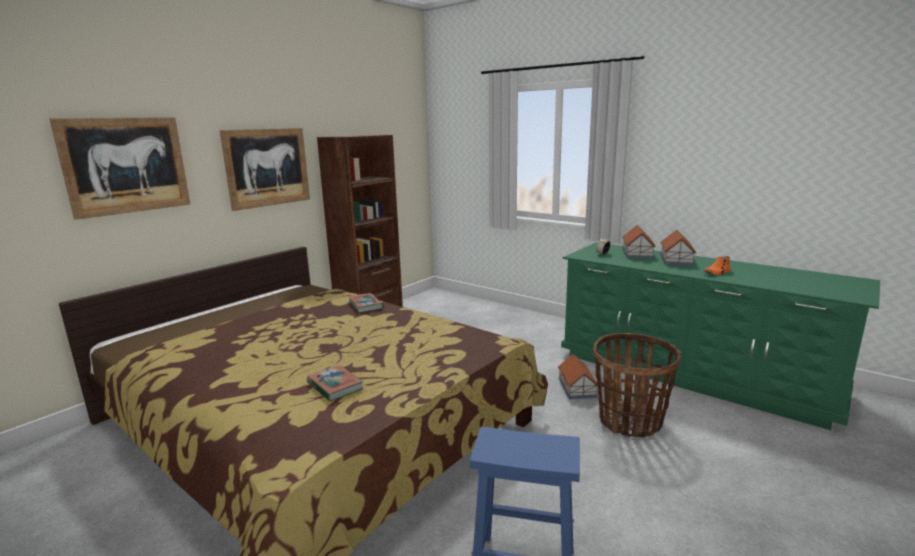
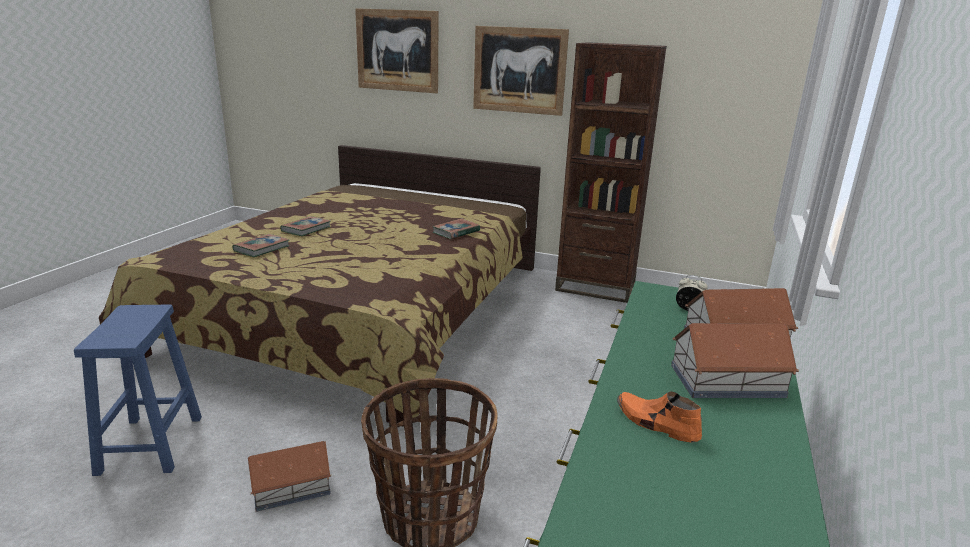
camera: 70 degrees right, 5 degrees up
toy house [558,354,598,399] -> toy house moved to [248,441,331,512]
none -> book [280,216,331,236]

